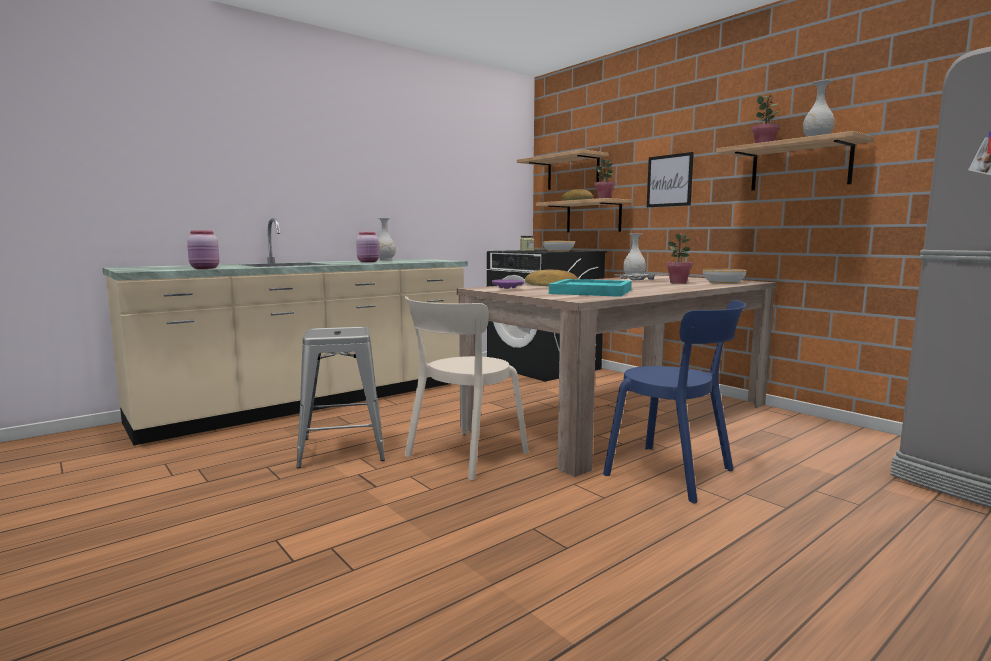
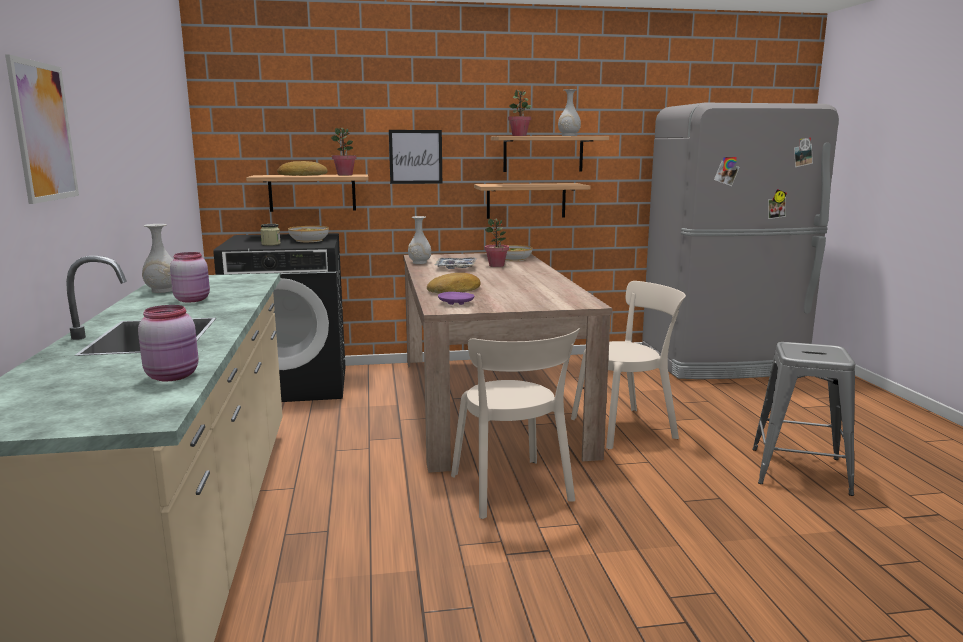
camera: 60 degrees left, 5 degrees up
grey stool [296,327,385,468] -> grey stool moved to [752,342,855,496]
shelf [517,149,609,190] -> shelf moved to [474,183,591,219]
turquoise tray [549,279,632,297] -> none
blue chair [603,300,746,504] -> beige chair [571,281,686,449]
none -> picture [5,54,79,204]

